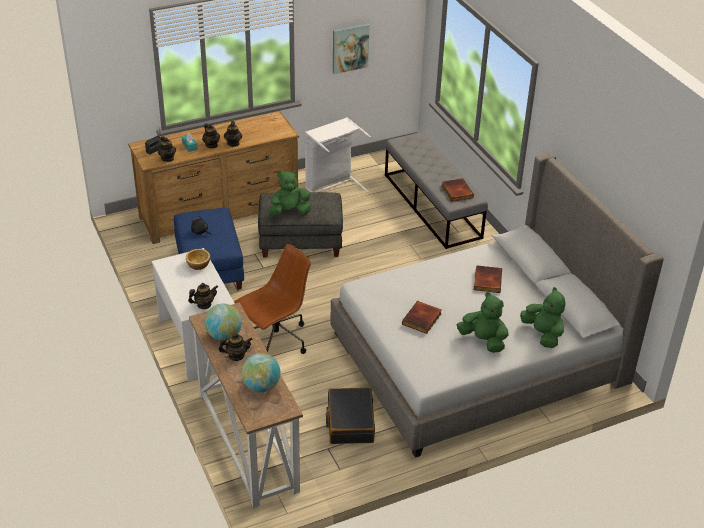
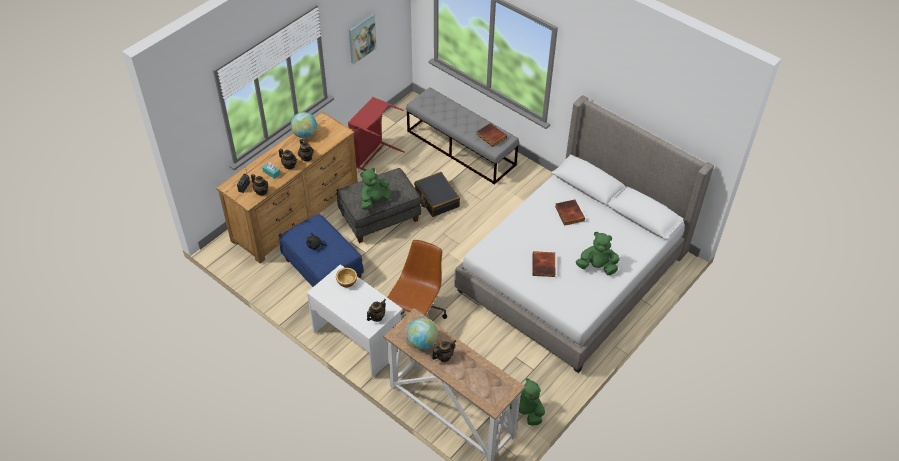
camera: 25 degrees left, 10 degrees up
globe [241,353,280,392] -> globe moved to [291,112,317,138]
white laundry basket [305,117,371,193] -> red laundry basket [348,97,405,171]
black suitcase [326,388,375,444] -> black suitcase moved to [414,172,460,217]
green plush toy [520,287,565,348] -> green plush toy moved to [510,378,545,426]

